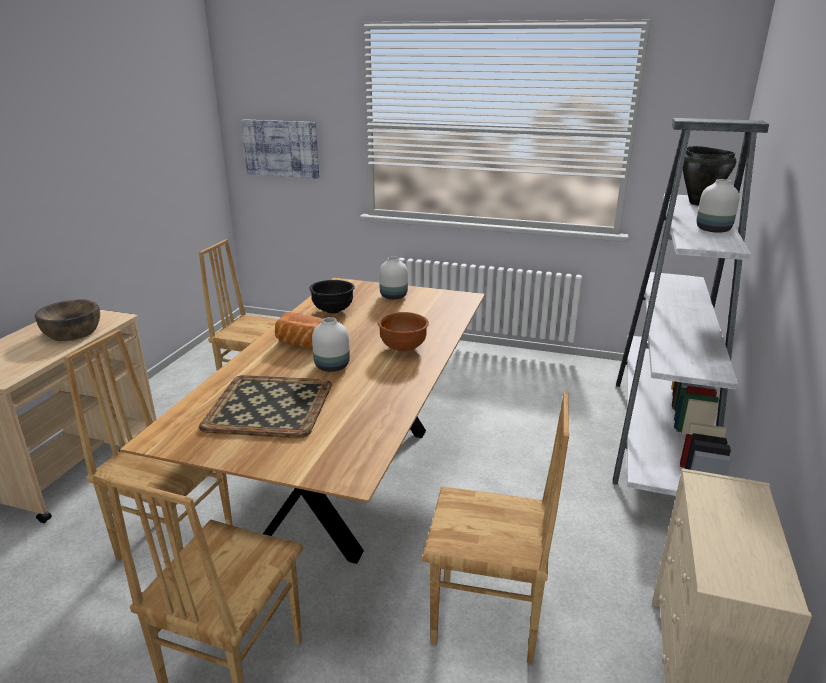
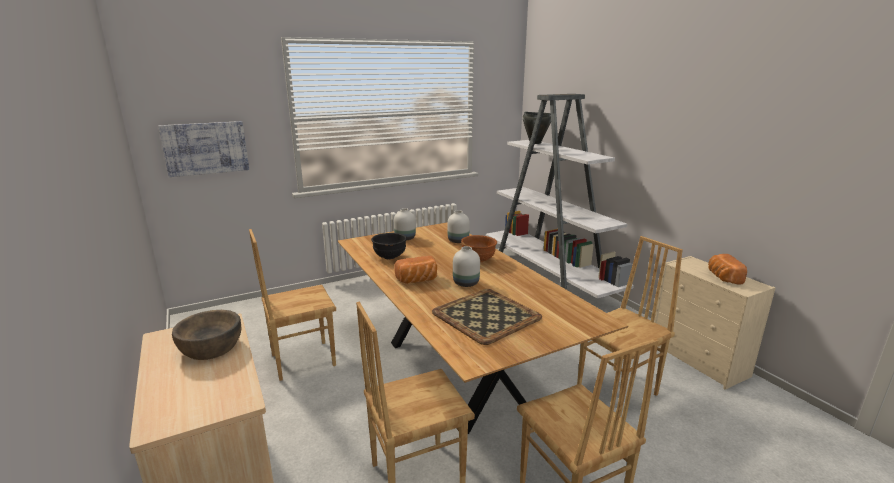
camera: 45 degrees left, 5 degrees down
white vase [697,179,740,233] -> white vase moved to [448,210,470,243]
none -> bread [708,254,747,285]

